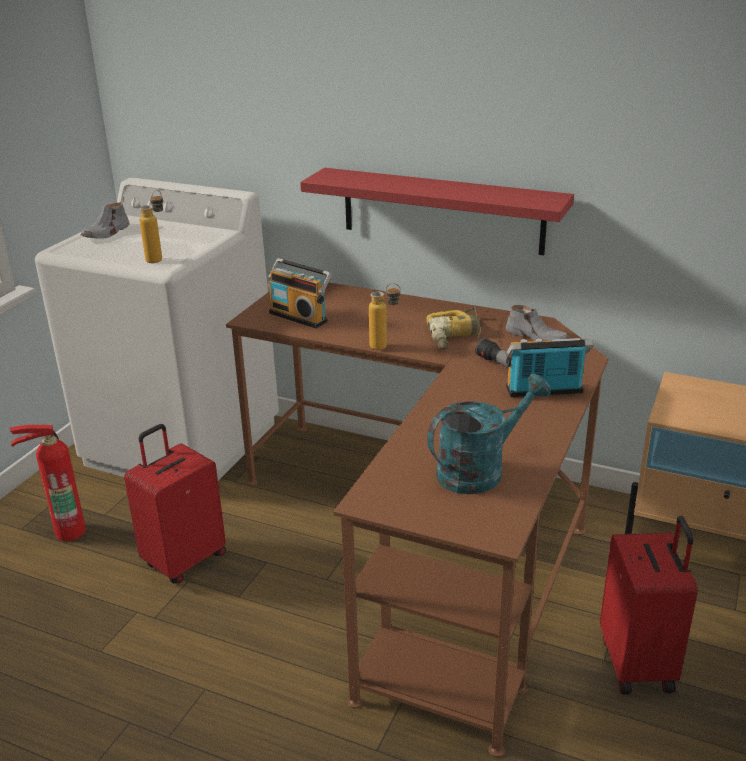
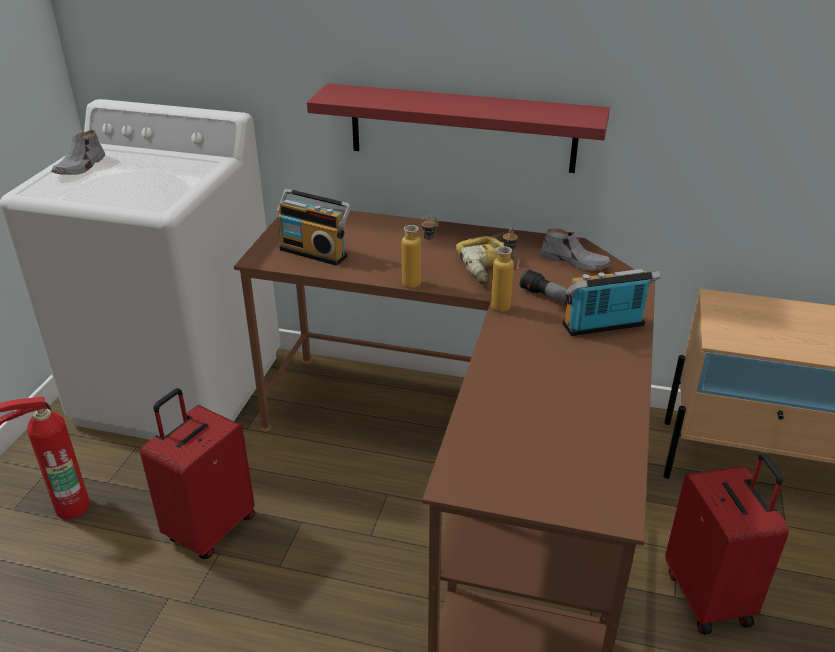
camera: 10 degrees left, 5 degrees up
bottle [139,190,163,263] -> bottle moved to [491,227,518,312]
turquoise watering can [427,373,551,494] -> none

